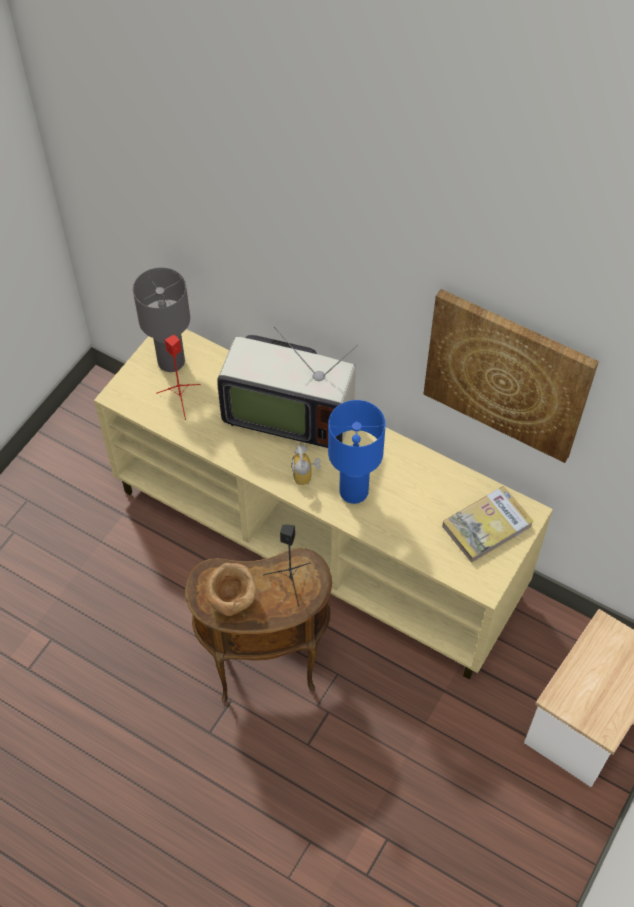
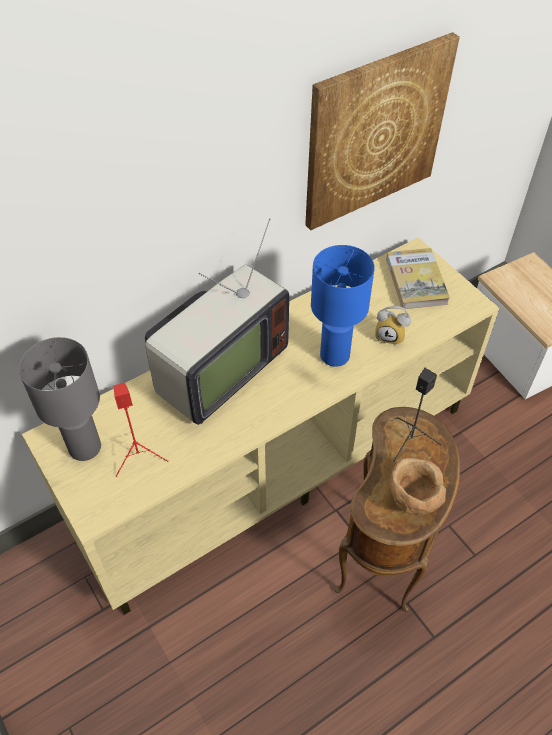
camera: 65 degrees left, 5 degrees down
alarm clock [291,444,321,485] -> alarm clock moved to [375,306,411,345]

